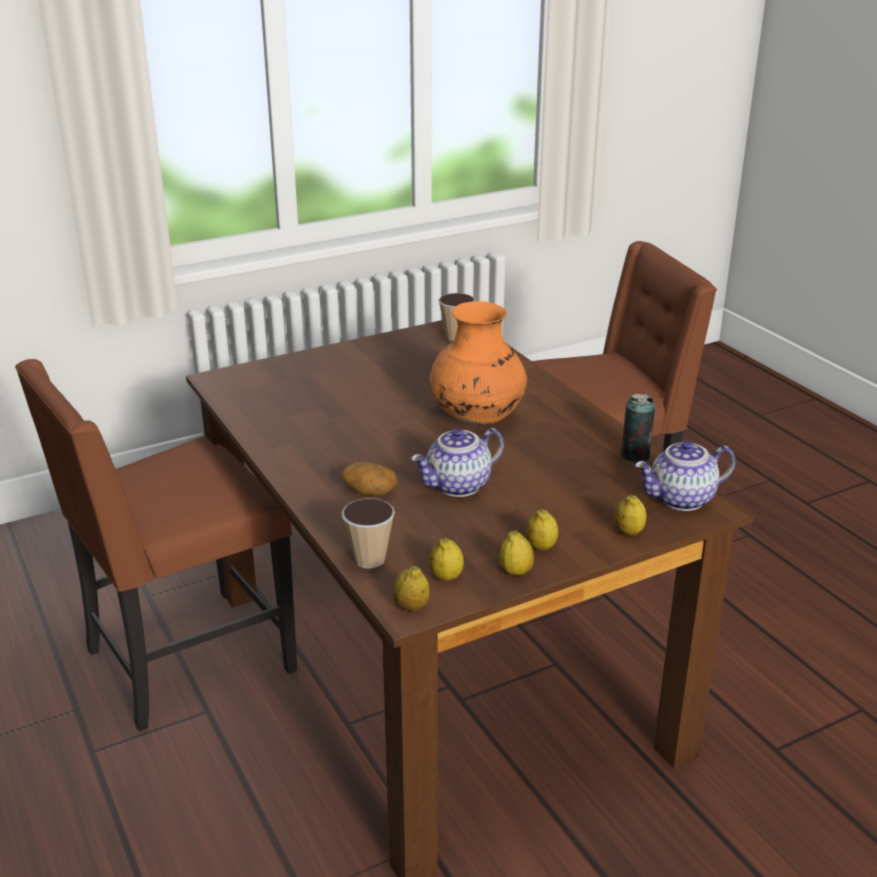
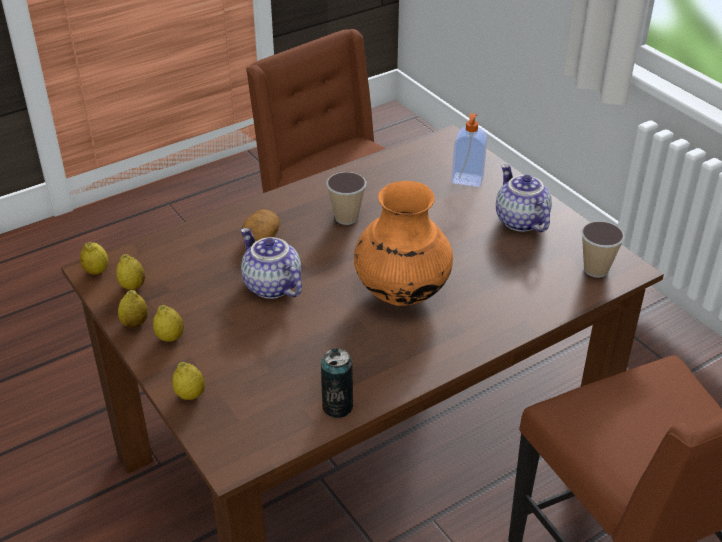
camera: 85 degrees right, 10 degrees up
cup [341,498,395,569] -> cup moved to [326,172,366,225]
teapot [635,441,736,511] -> teapot moved to [496,165,552,232]
none -> soap dispenser [452,113,487,187]

